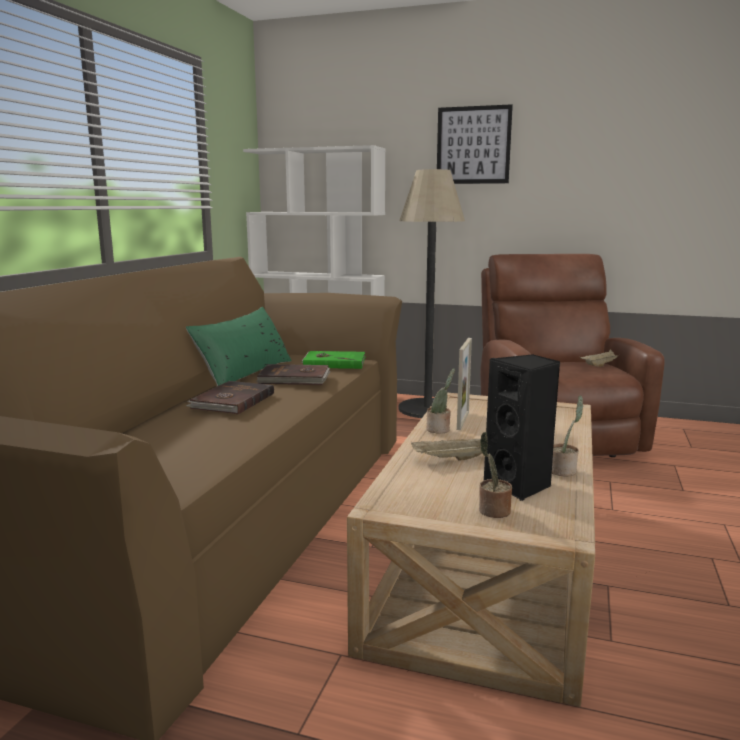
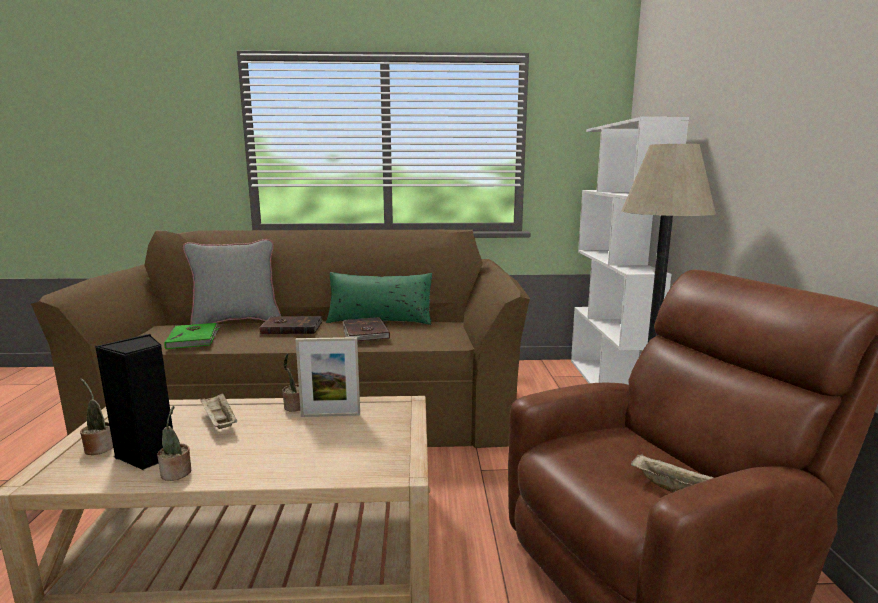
camera: 70 degrees right, 0 degrees up
green book [302,351,366,369] -> green book moved to [164,323,220,349]
picture [437,104,513,184] -> none
none -> grey pillow [183,239,281,325]

